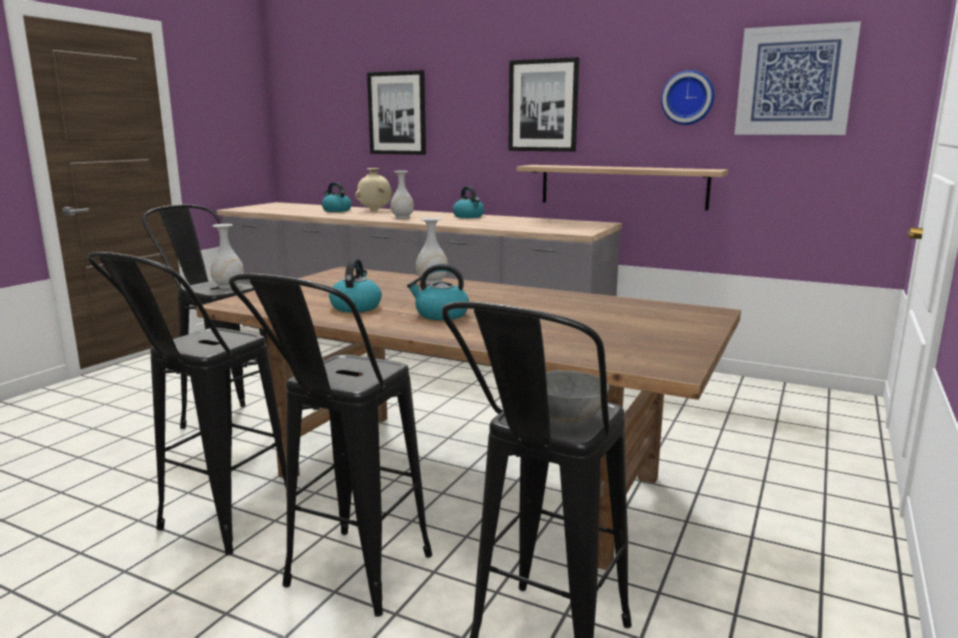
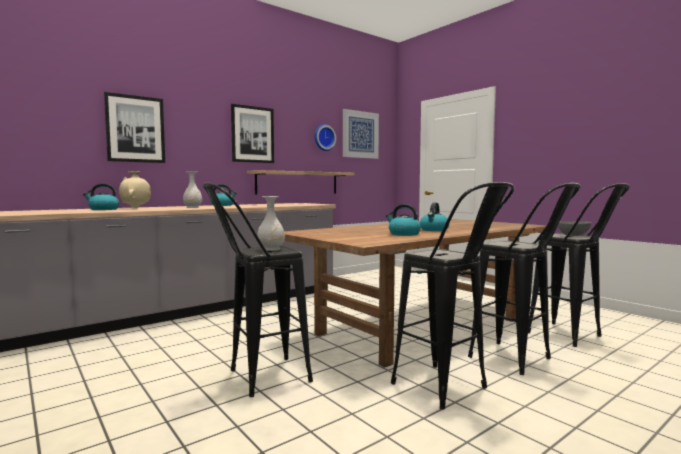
camera: 65 degrees left, 10 degrees down
white vase [416,218,448,284] -> none

